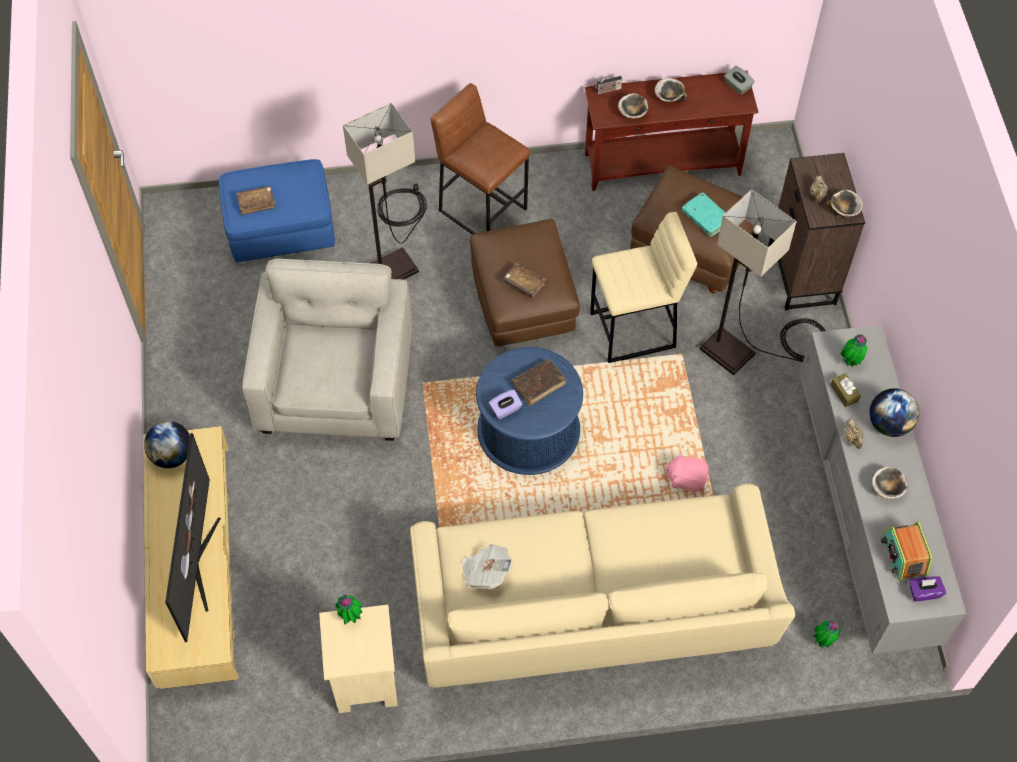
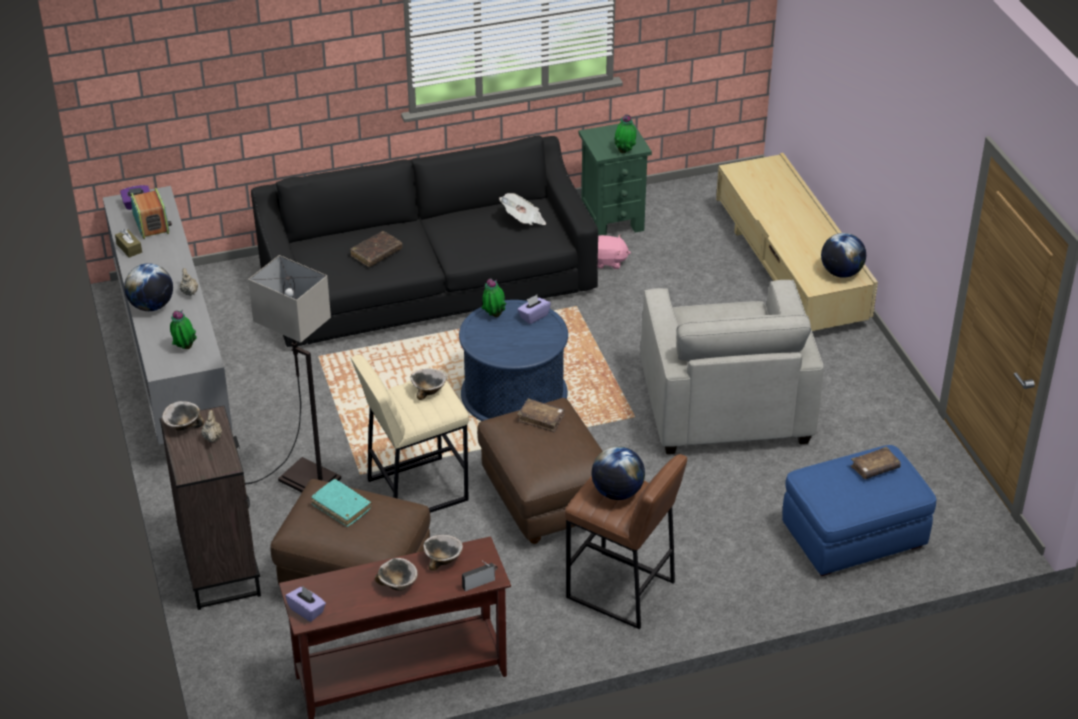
camera: 170 degrees right, 20 degrees down
television [165,433,221,642] -> none
beige nightstand [319,605,398,713] -> green nightstand [579,123,652,236]
floor lamp [343,103,427,280] -> none
beige sofa [410,483,795,688] -> black sofa [251,136,598,347]
brown book [512,359,566,406] -> brown book moved to [350,231,402,267]
pink plush toy [665,452,709,492] -> pink plush toy moved to [598,235,631,269]
grey tissue box [724,66,754,95] -> purple tissue box [285,586,326,622]
potted plant [813,620,840,648] -> potted plant moved to [482,278,506,317]
brown tissue box [831,373,861,407] -> brown tissue box moved to [115,229,142,258]
bowl [872,466,908,499] -> bowl moved to [410,369,446,400]
none -> globe [591,446,645,500]

